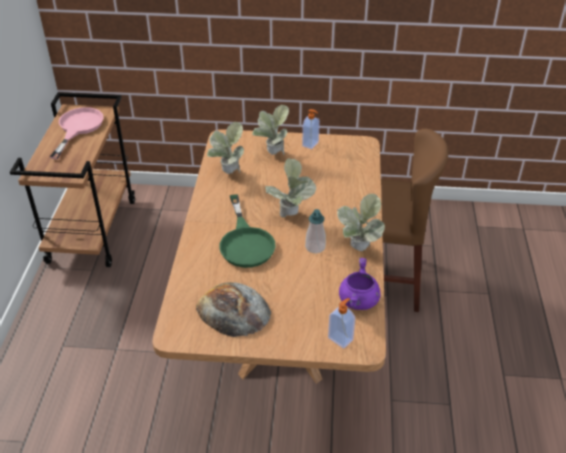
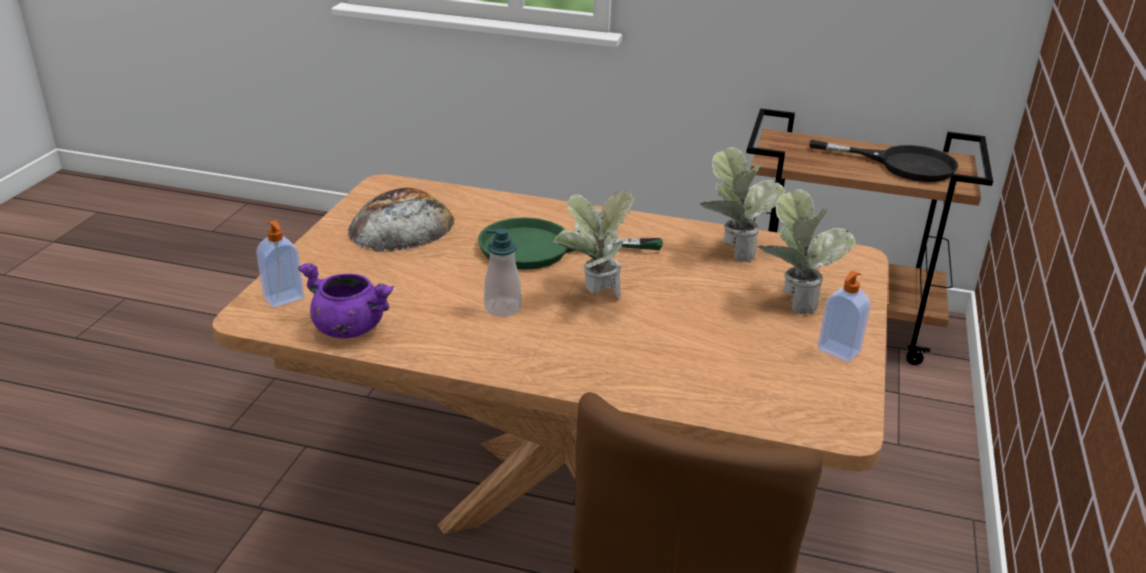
camera: 100 degrees right, 10 degrees down
pink frying pan [50,107,104,159] -> black frying pan [809,140,958,182]
potted plant [337,194,385,251] -> none

